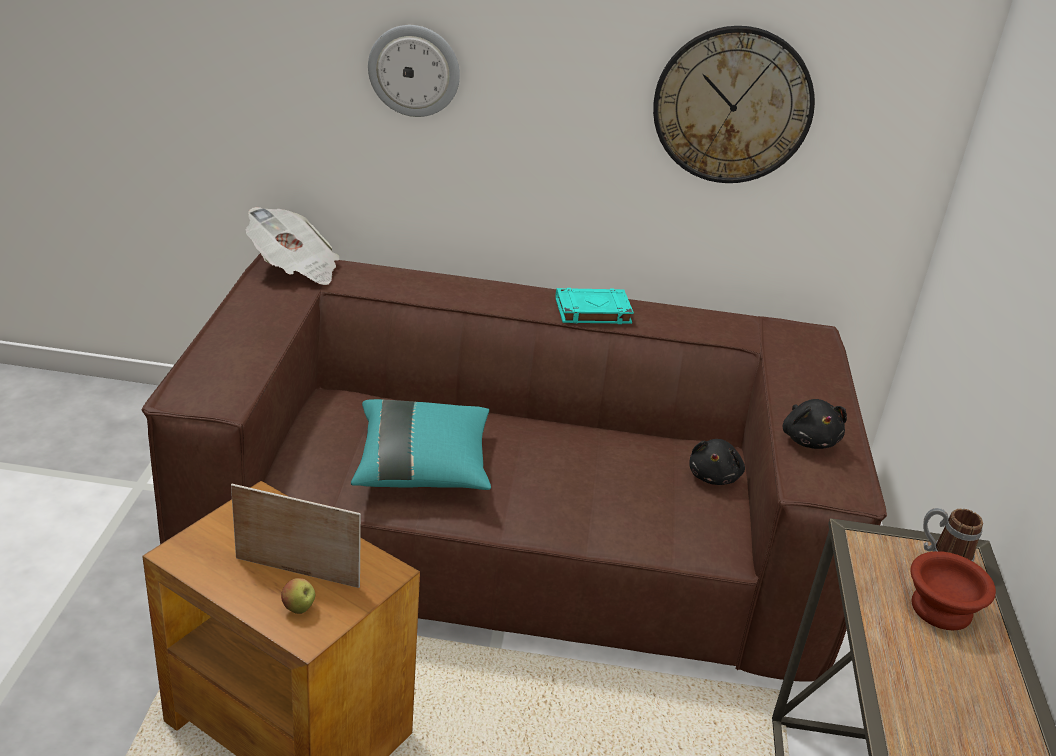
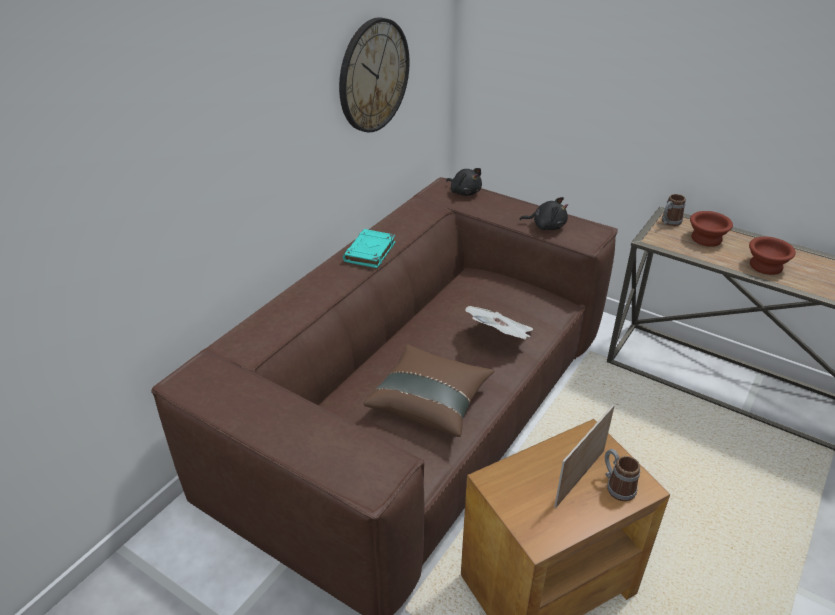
camera: 60 degrees left, 5 degrees up
newspaper [246,207,340,285] -> newspaper moved to [465,306,533,339]
apple [281,578,315,614] -> mug [605,449,641,501]
turquoise pillow [351,399,491,490] -> brown pillow [363,344,494,437]
wall clock [368,25,460,117] -> none
black plush toy [689,439,745,485] -> black plush toy moved to [446,168,482,196]
none -> brown bowl [749,237,796,275]

